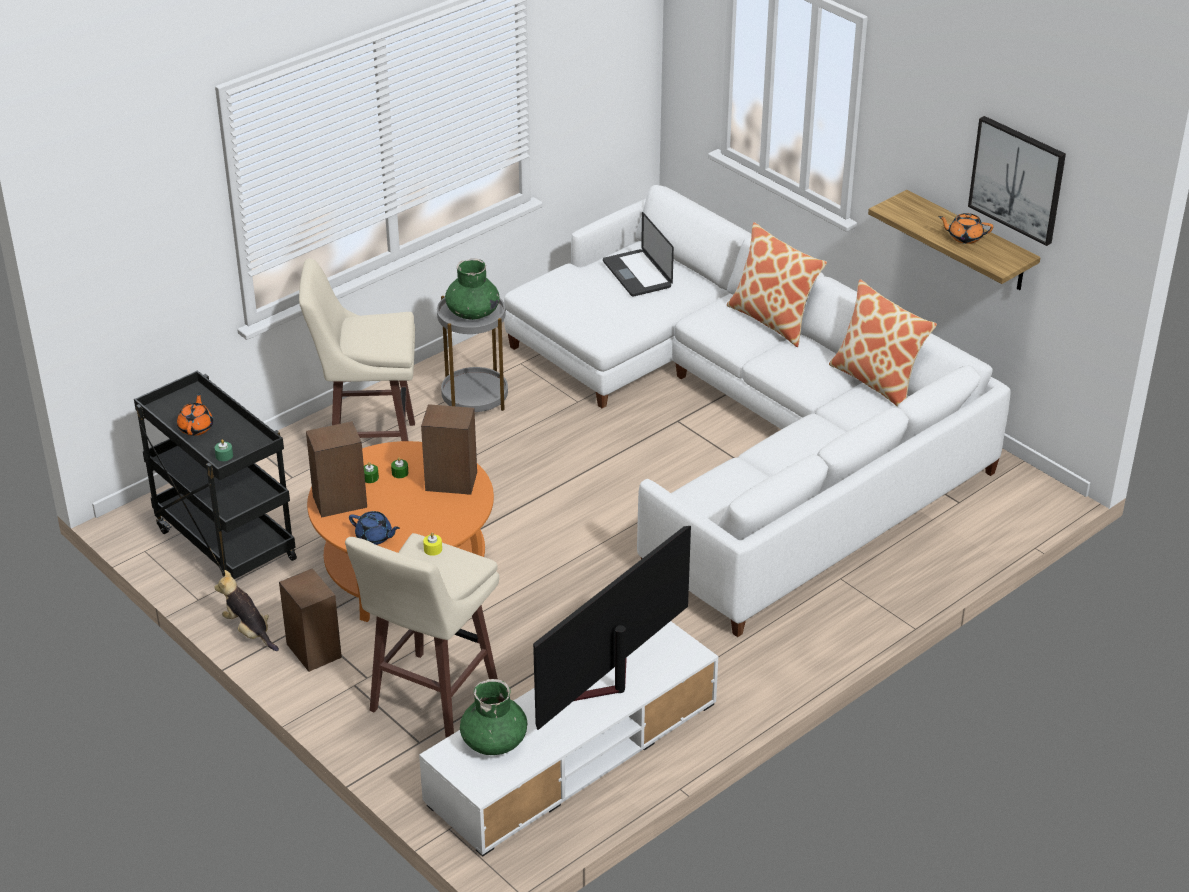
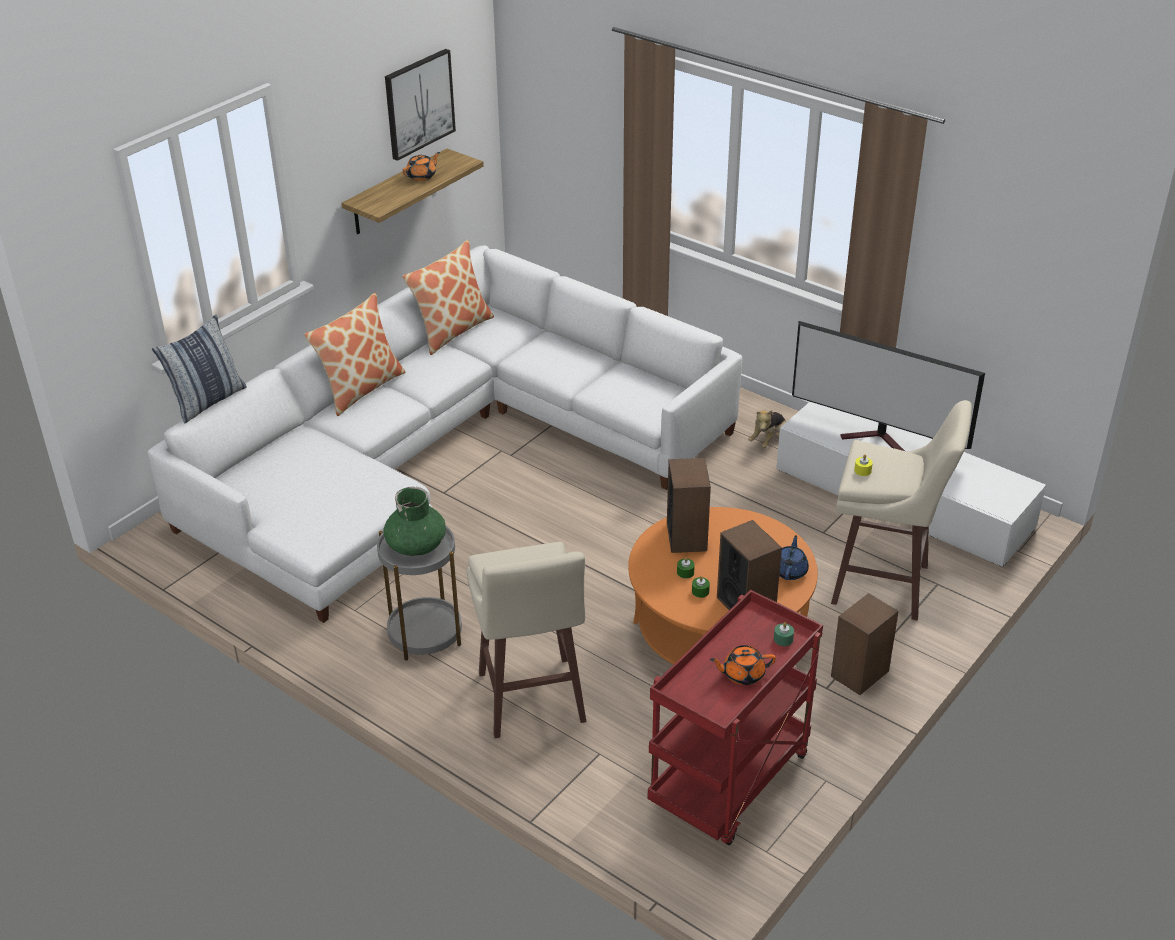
camera: 100 degrees left, 0 degrees up
black cart [134,370,297,579] -> red cart [647,590,823,845]
plush toy [214,570,279,651] -> plush toy moved to [748,410,786,448]
green vase [460,679,528,755] -> none
laptop [603,212,674,297] -> none
orange teapot [938,213,993,244] -> orange teapot turned 135 degrees counterclockwise [402,152,440,181]
none -> pillow [152,314,247,423]

